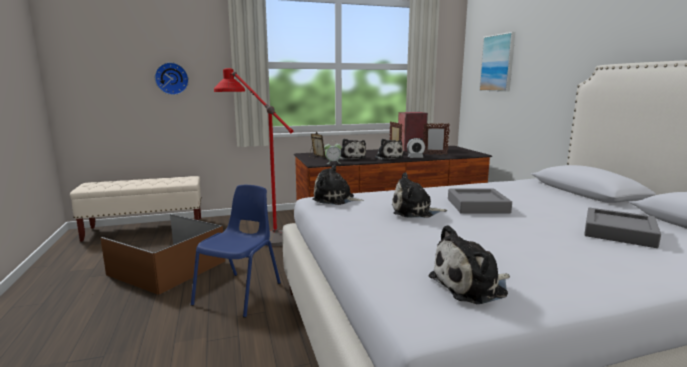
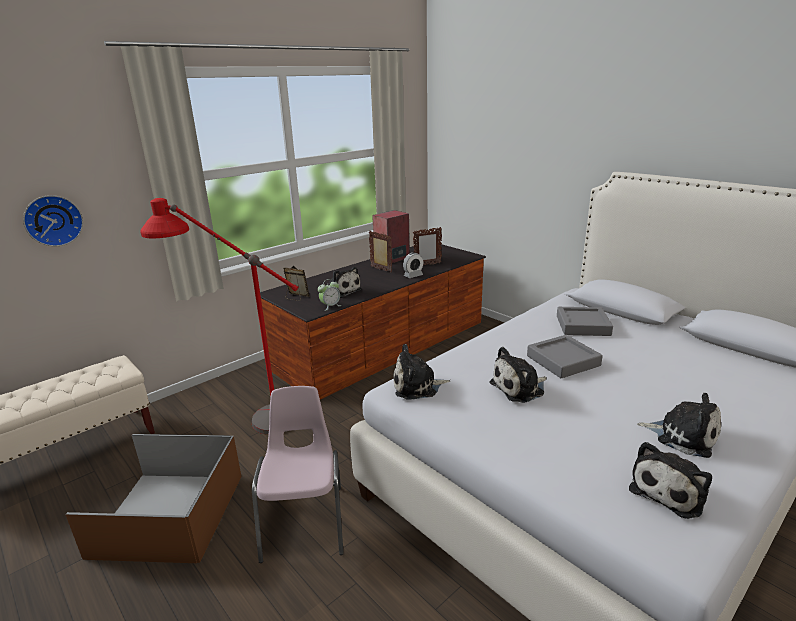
camera: 25 degrees left, 10 degrees up
blue chair [191,185,281,318] -> pink chair [252,386,344,563]
plush toy [375,139,403,160] -> plush toy moved to [637,393,721,458]
picture [479,32,515,92] -> none
grey tray [584,208,661,248] -> grey tray moved to [557,307,613,336]

